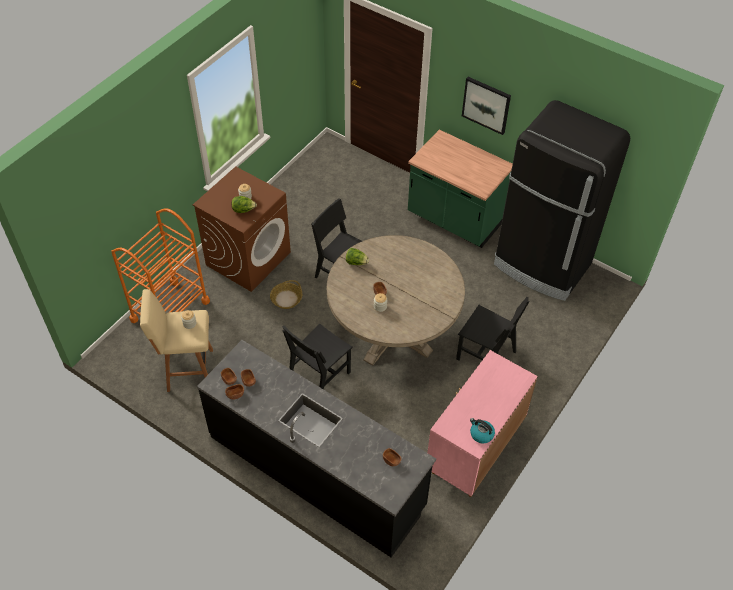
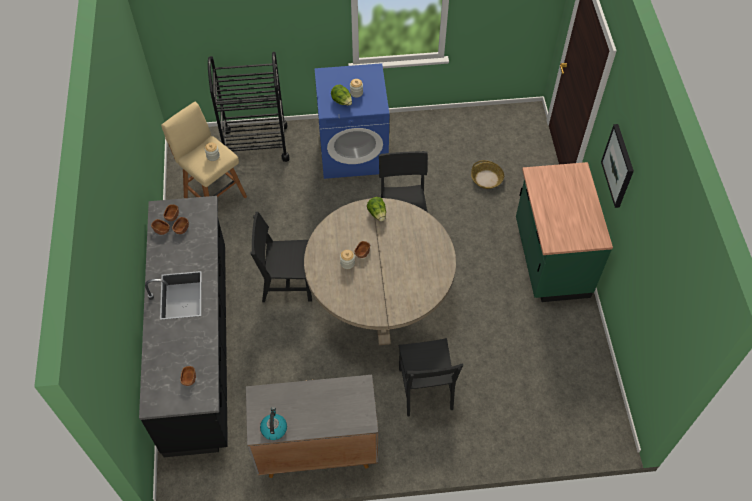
camera: 50 degrees right, 5 degrees up
orange cart [111,208,210,323] -> black cart [208,52,290,162]
brown washing machine [193,166,291,292] -> blue washing machine [314,63,389,179]
basket [270,280,302,309] -> basket moved to [471,160,504,189]
pink cabinet [427,350,538,497] -> grey cabinet [246,375,378,478]
black fridge [494,100,630,301] -> none

